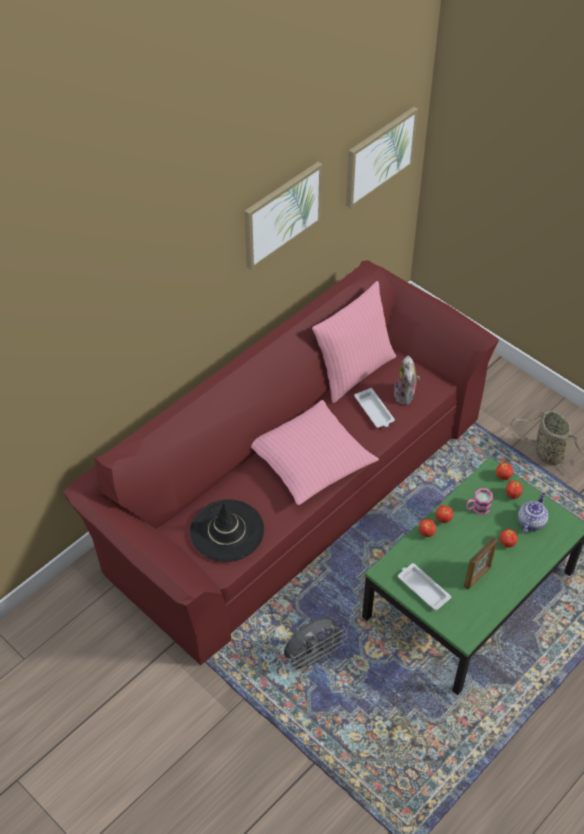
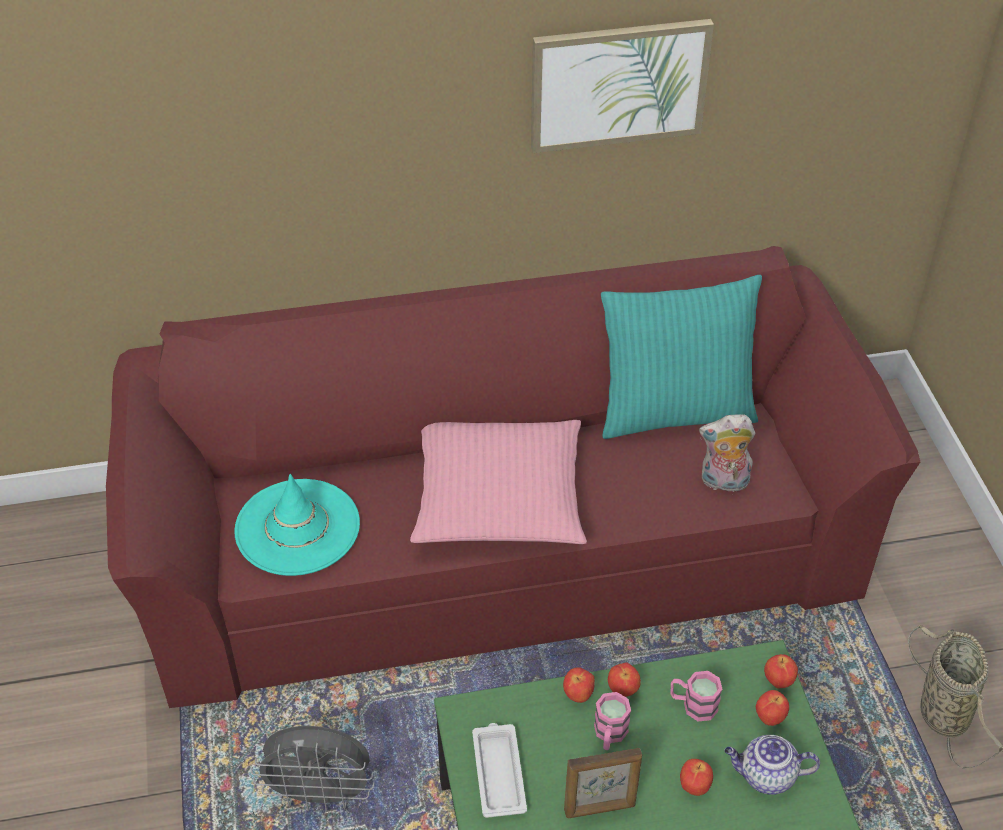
camera: 35 degrees right, 5 degrees down
black hat [190,499,264,562] -> turquoise hat [234,474,360,576]
pink pillow [312,281,396,403] -> turquoise pillow [601,275,762,439]
picture [346,107,418,209] -> none
white tray [354,388,395,428] -> none
plush toy [393,356,420,405] -> plush toy turned 60 degrees clockwise [699,414,755,492]
teapot [518,493,548,534] -> teapot turned 150 degrees counterclockwise [724,735,820,795]
none -> pink mug [594,692,631,750]

